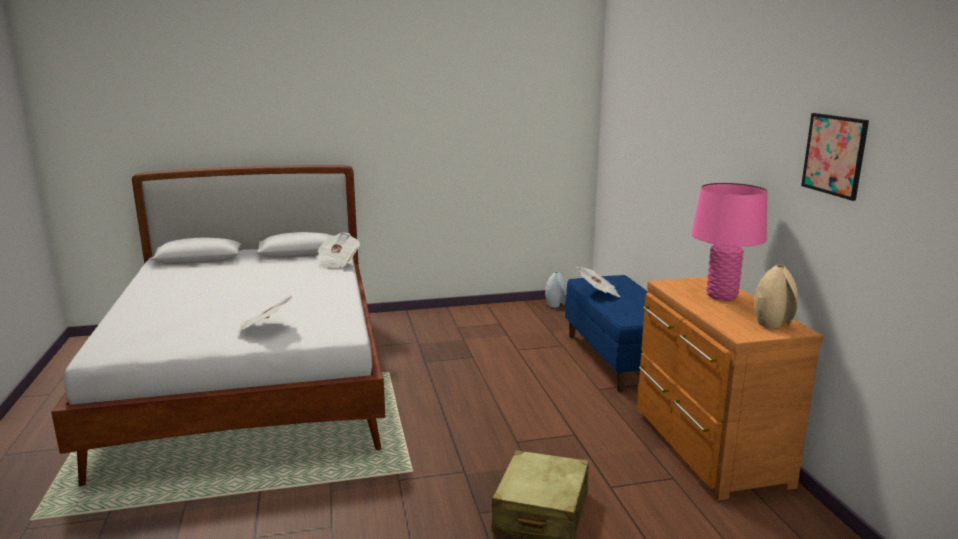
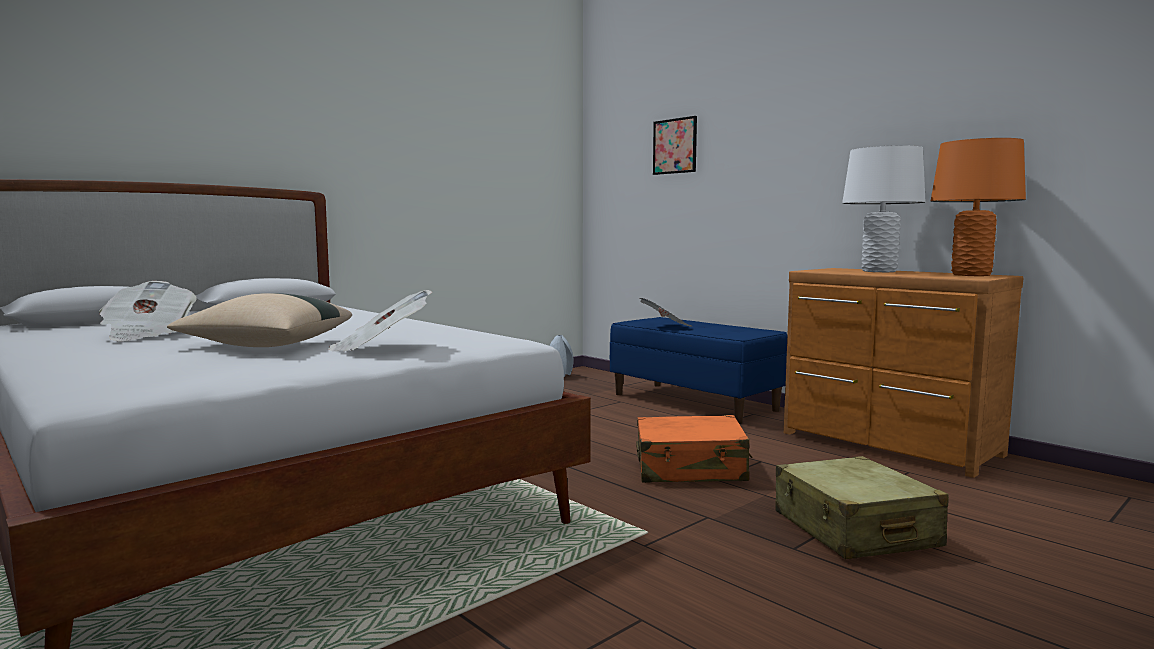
camera: 30 degrees left, 10 degrees down
newspaper [317,232,360,269] -> newspaper moved to [99,281,197,341]
pink table lamp [692,183,767,301] -> white table lamp [842,145,926,272]
beige vase [755,265,798,329] -> orange table lamp [931,138,1026,276]
picture [801,113,869,201] -> picture moved to [653,116,697,175]
none -> beige pillow [167,293,352,347]
none -> orange suitcase [636,415,753,483]

